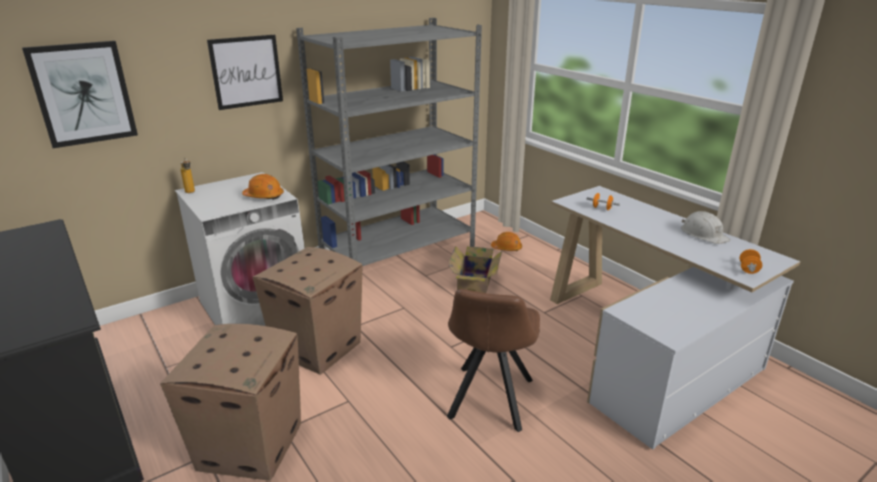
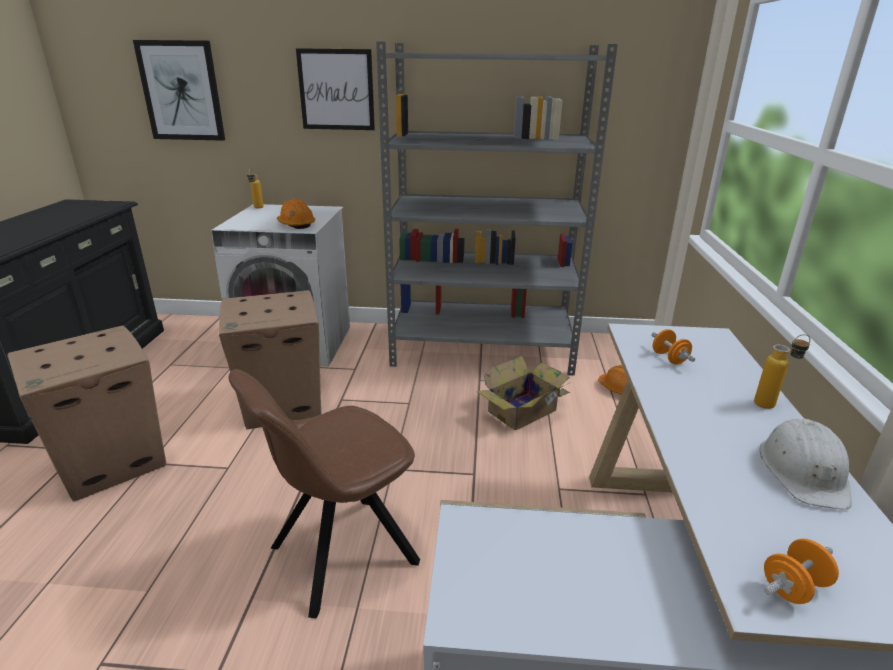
camera: 40 degrees right, 0 degrees up
none -> bottle [754,334,810,409]

